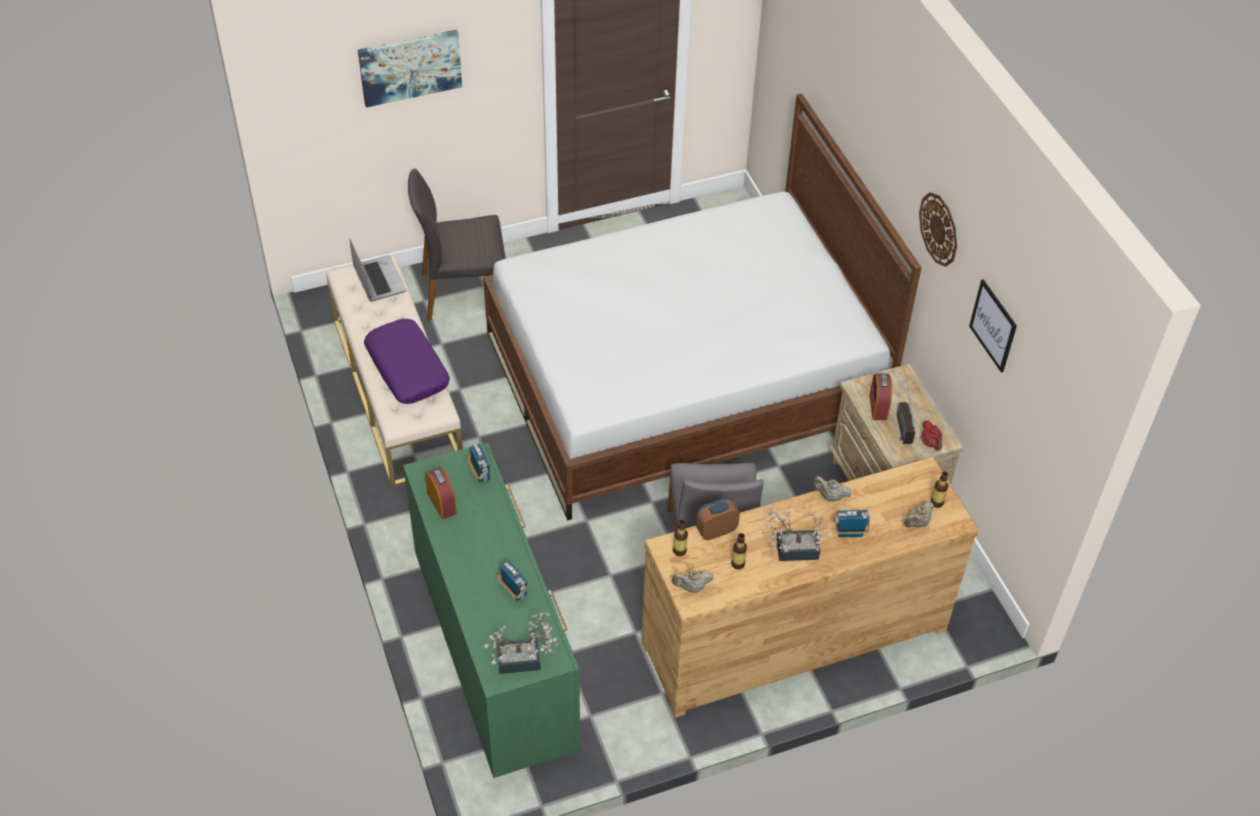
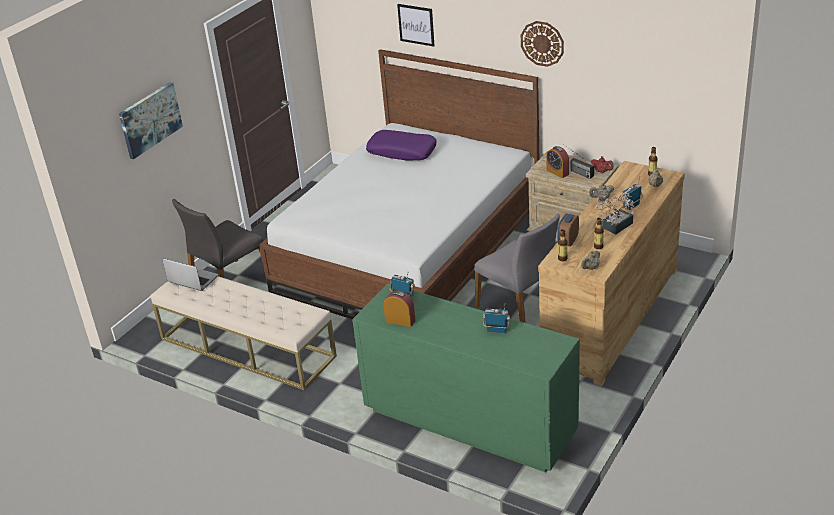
camera: 35 degrees left, 15 degrees down
purple pillow [364,319,450,404] -> purple pillow moved to [366,130,437,160]
potted plant [484,612,558,674] -> none
picture [969,279,1017,373] -> picture moved to [397,4,435,47]

